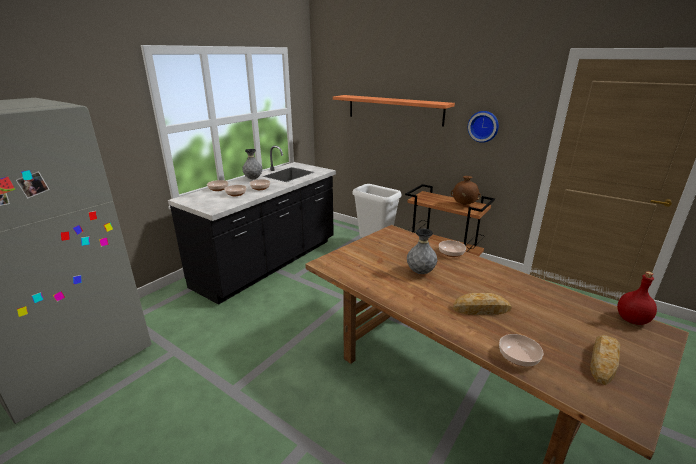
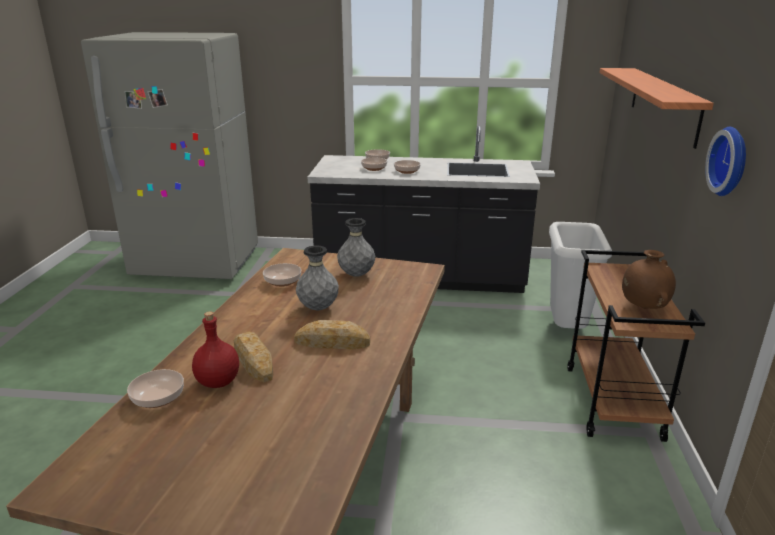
camera: 60 degrees right, 0 degrees up
grey vase [242,149,262,179] -> grey vase moved to [337,218,375,277]
bowl [439,240,466,257] -> bowl moved to [263,263,301,287]
bread [590,335,620,385] -> bread moved to [294,320,370,350]
red bottle [617,271,657,325] -> red bottle moved to [192,311,239,388]

